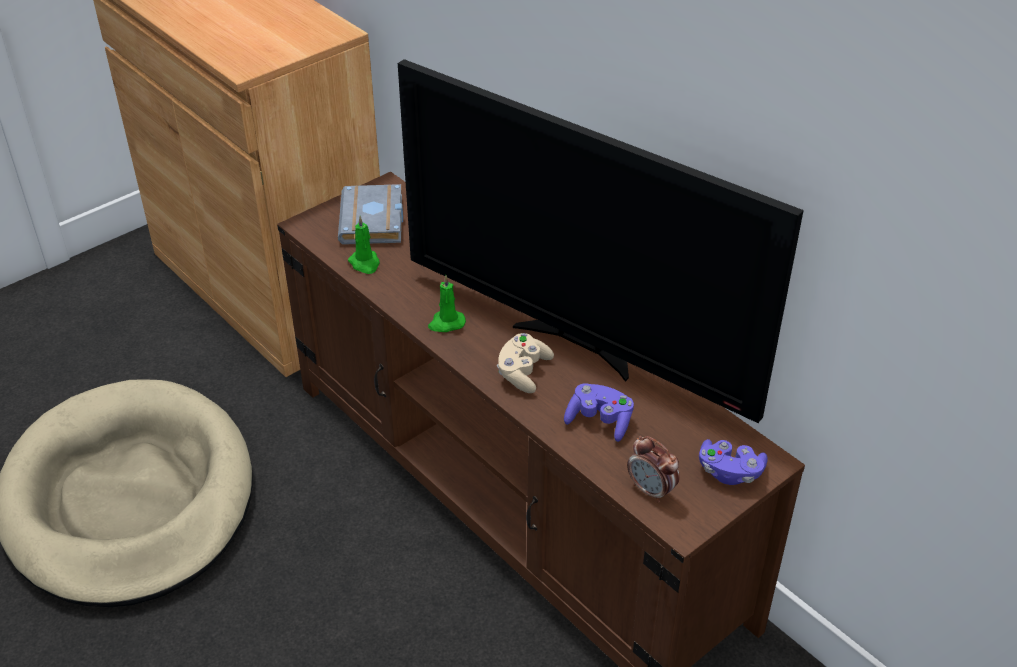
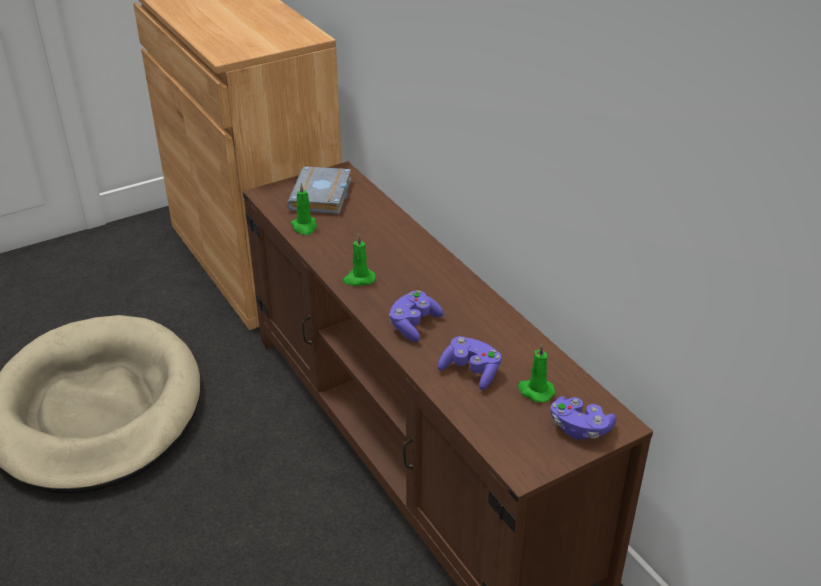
camera: 10 degrees right, 5 degrees down
television [398,59,804,423] -> none
beige game controller [497,333,554,393] -> purple game controller [389,290,444,342]
alarm clock [627,436,680,503] -> none
none -> green candle [518,343,555,402]

